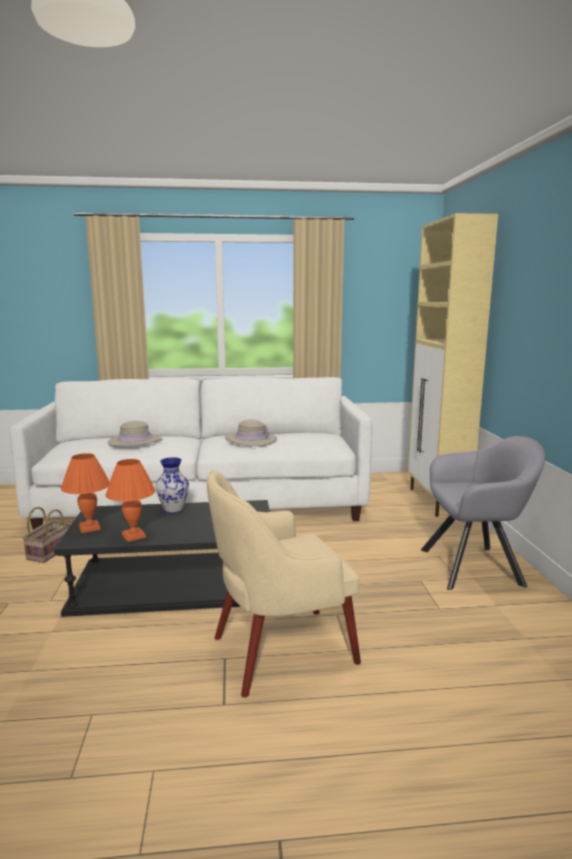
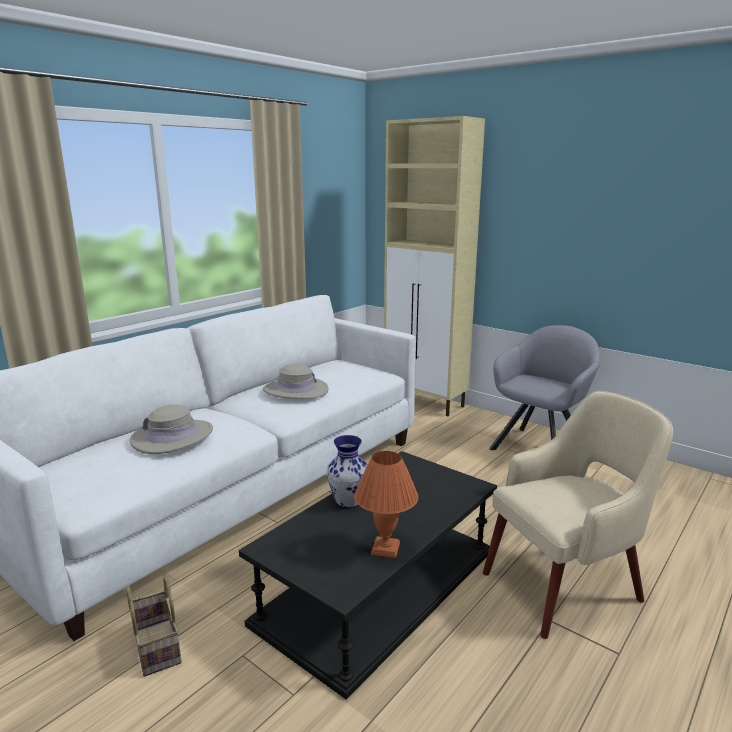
camera: 45 degrees left, 5 degrees up
orange table lamp [61,453,110,533] -> none
beige armchair [207,470,361,698] -> beige armchair turned 135 degrees counterclockwise [483,391,673,639]

